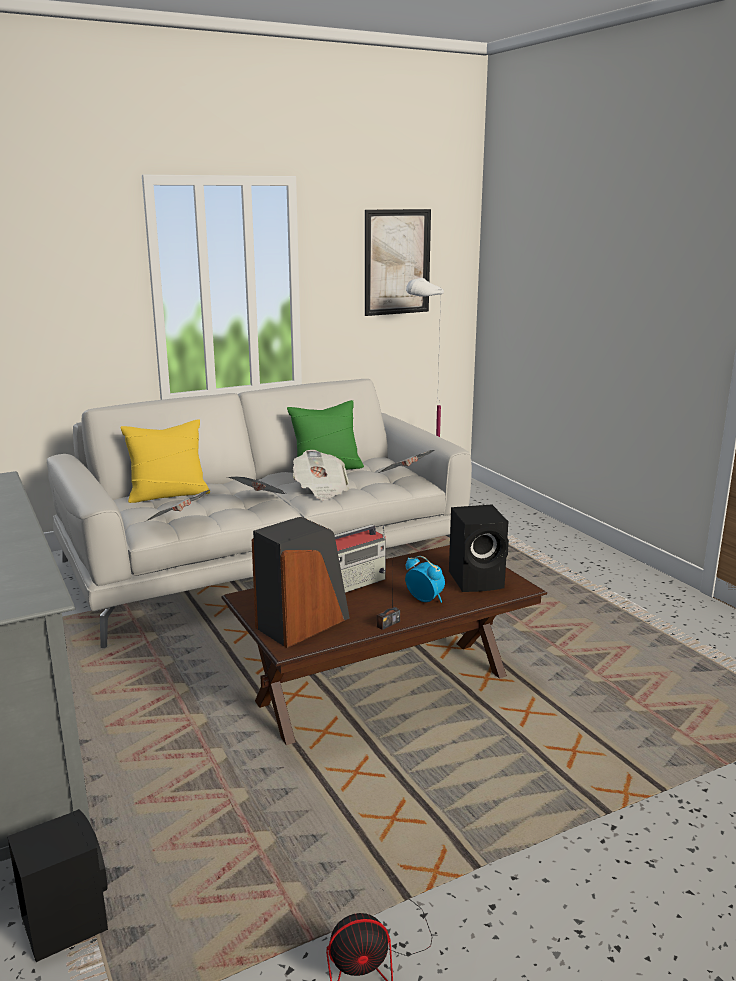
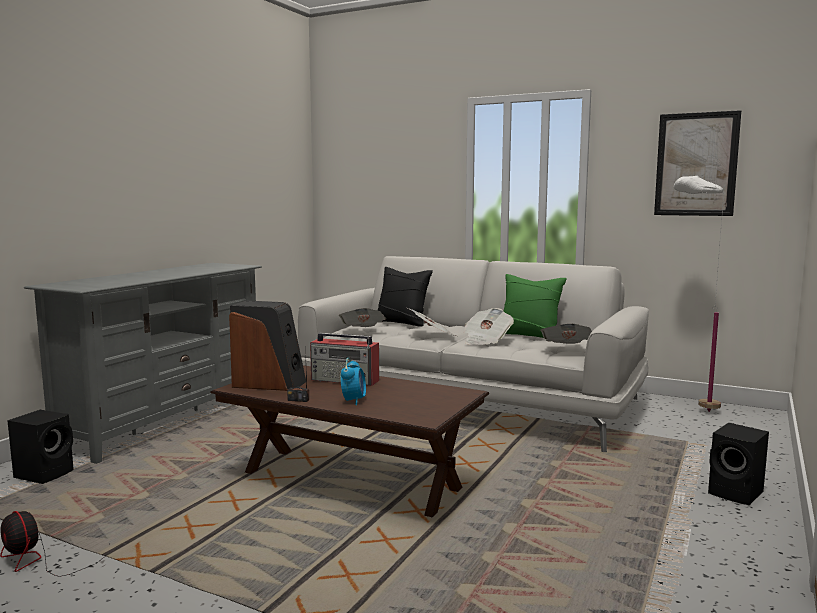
camera: 55 degrees right, 10 degrees down
yellow pillow [121,419,210,503] -> black pillow [378,267,433,327]
black speaker [449,505,509,592] -> black speaker moved to [708,423,769,505]

